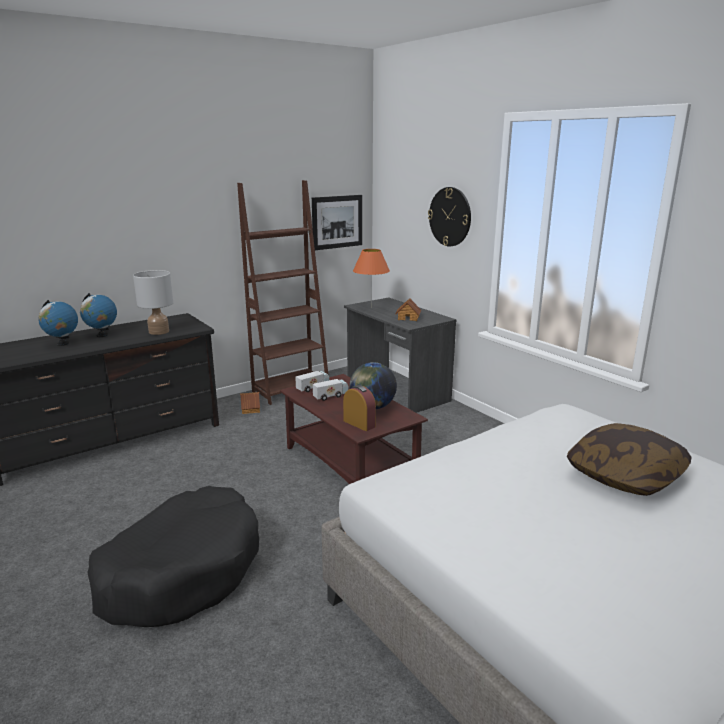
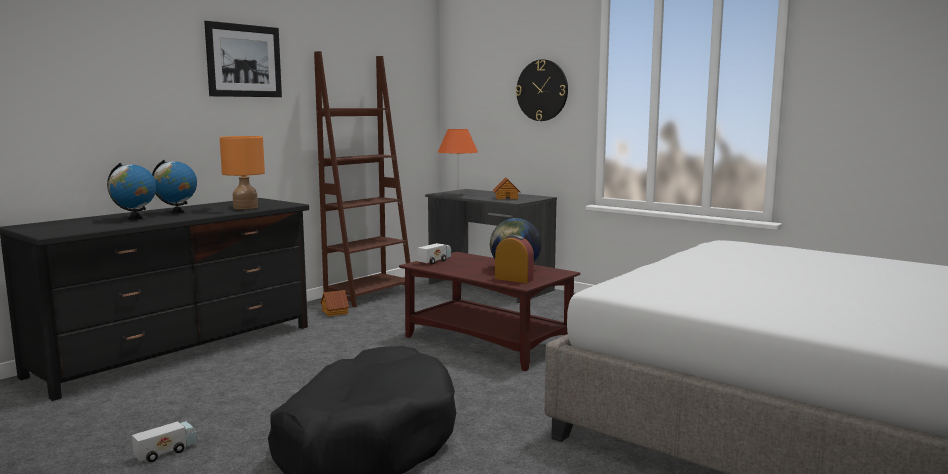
camera: 15 degrees left, 10 degrees down
grey table lamp [133,270,173,335] -> orange table lamp [220,136,265,210]
picture [312,195,362,250] -> picture moved to [204,21,282,97]
toy truck [313,379,348,401] -> toy truck moved to [132,421,198,462]
pillow [567,423,692,496] -> none

